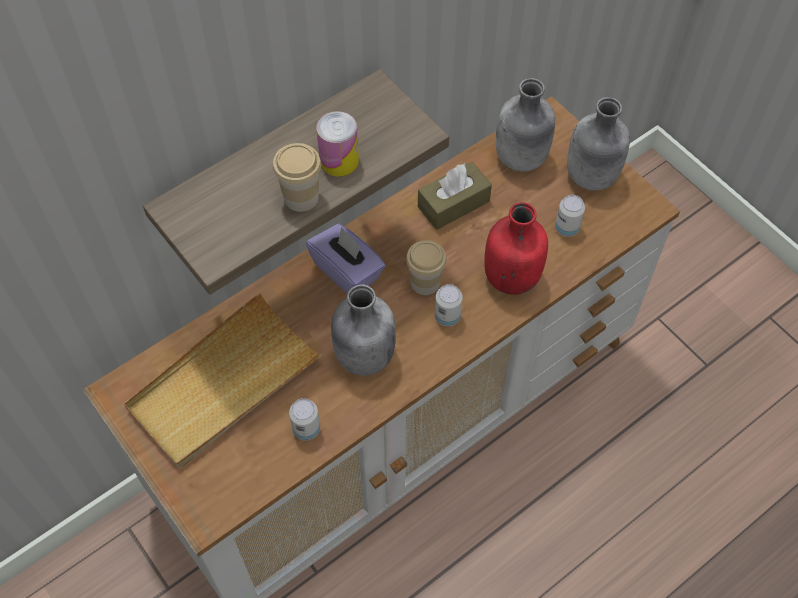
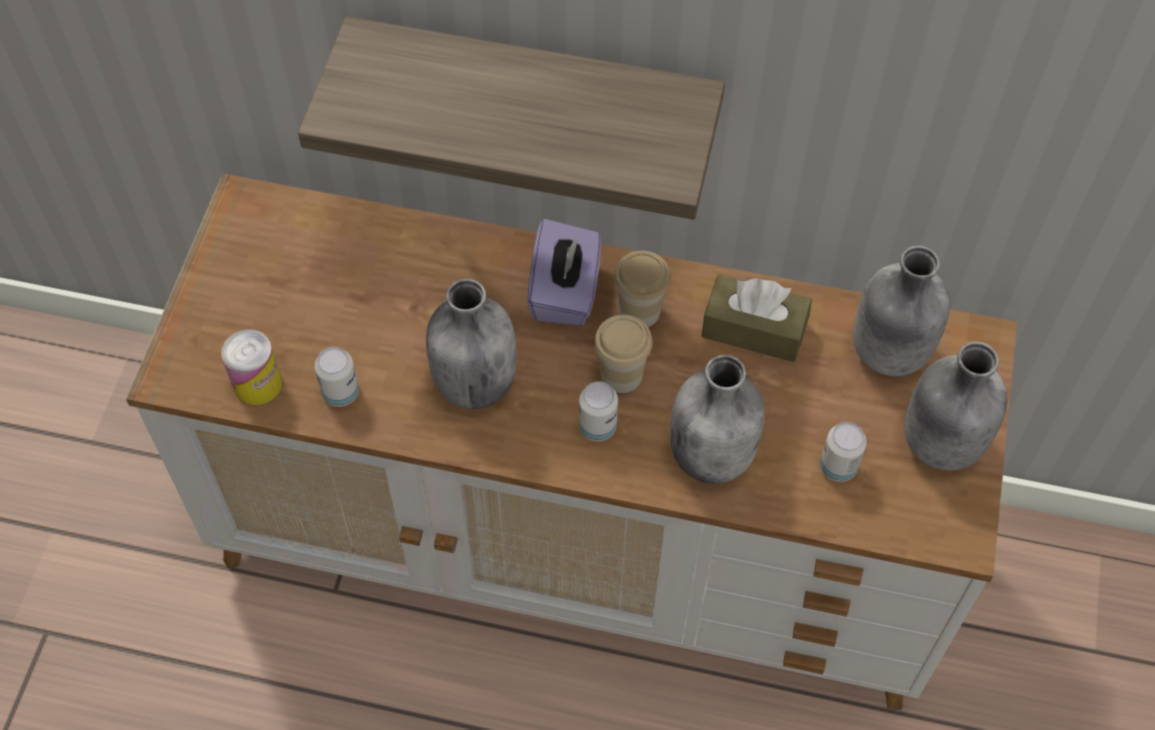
camera: 50 degrees right, 0 degrees up
beige tray [124,292,322,468] -> none
cup [273,143,321,212] -> cup moved to [614,251,671,327]
can [316,111,359,177] -> can moved to [221,330,282,405]
red bottle [484,202,548,295] -> grey bottle [670,355,765,483]

